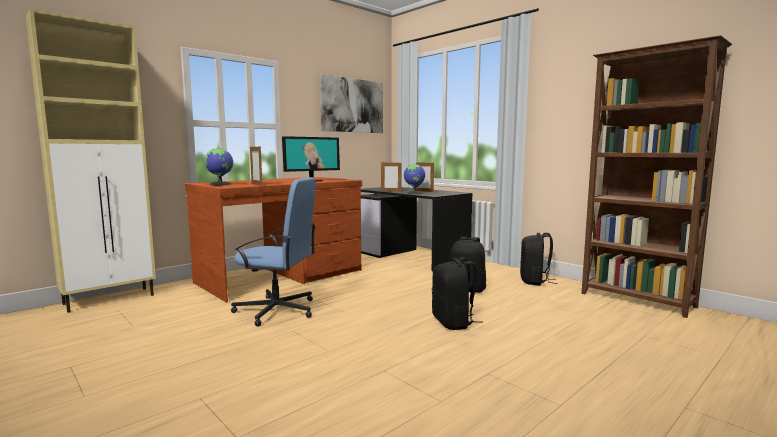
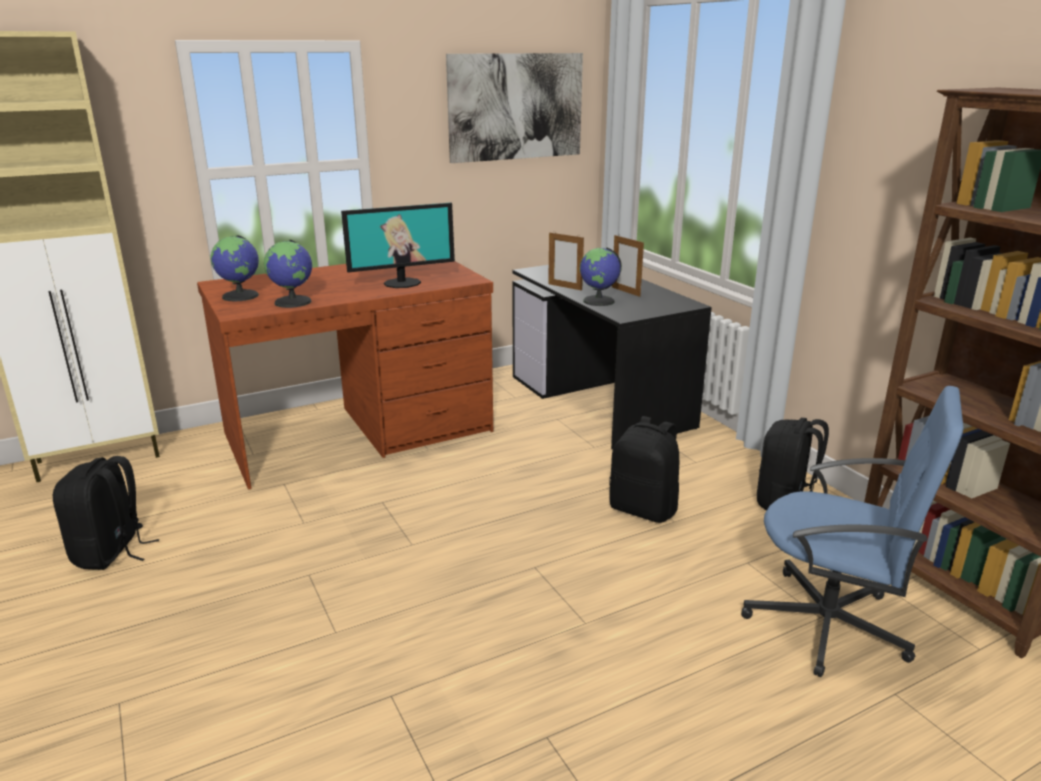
camera: 15 degrees right, 15 degrees up
blue office chair [231,177,316,327] -> blue office chair moved to [741,386,964,677]
picture frame [250,146,262,186] -> globe [264,240,312,308]
black backpack [432,257,483,330] -> black backpack moved to [53,456,159,570]

